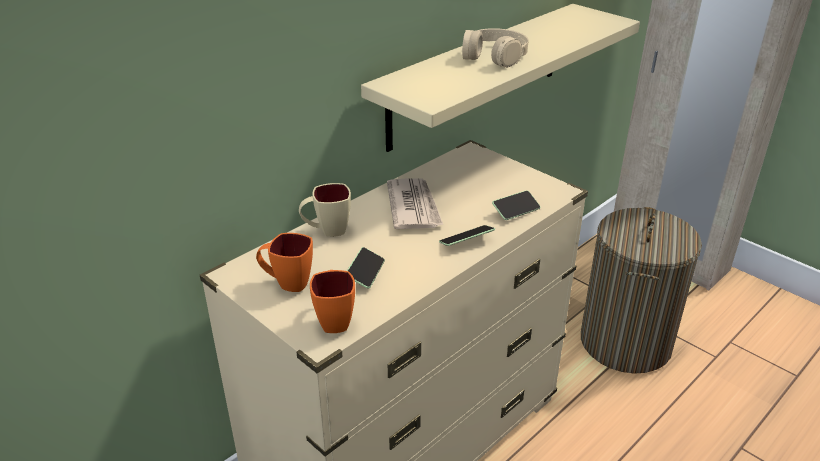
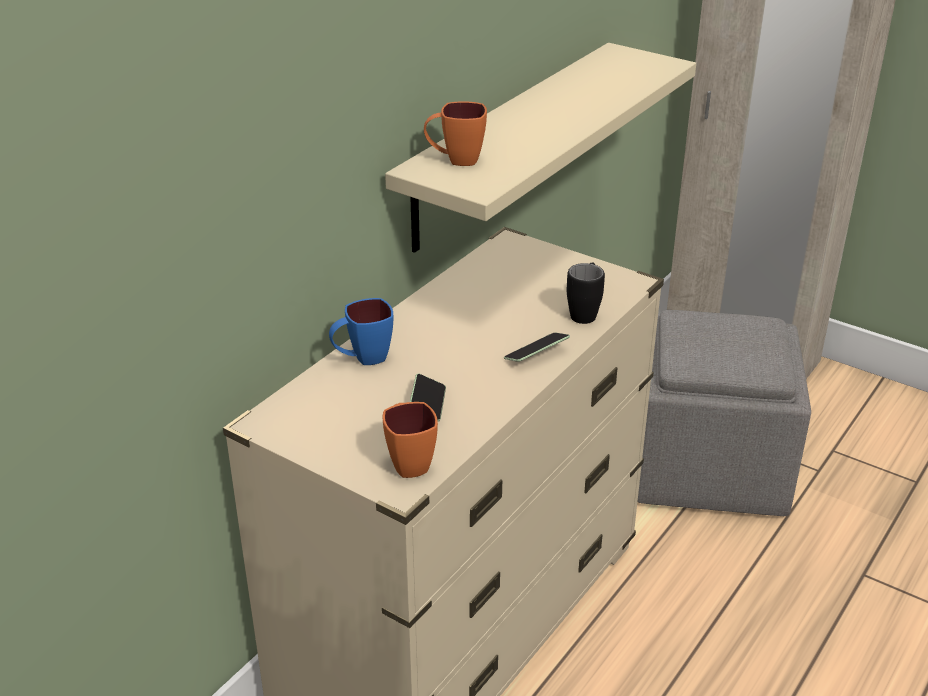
camera: 10 degrees left, 0 degrees up
orange mug [256,233,313,292] -> orange mug moved to [424,101,487,166]
beige mug [299,183,351,237] -> blue mug [329,298,393,365]
newspaper [387,178,443,229] -> none
beige headphones [462,28,529,68] -> none
phone [492,190,541,220] -> black mug [567,263,605,324]
laundry basket [581,207,702,374] -> grey ottoman [638,310,811,516]

